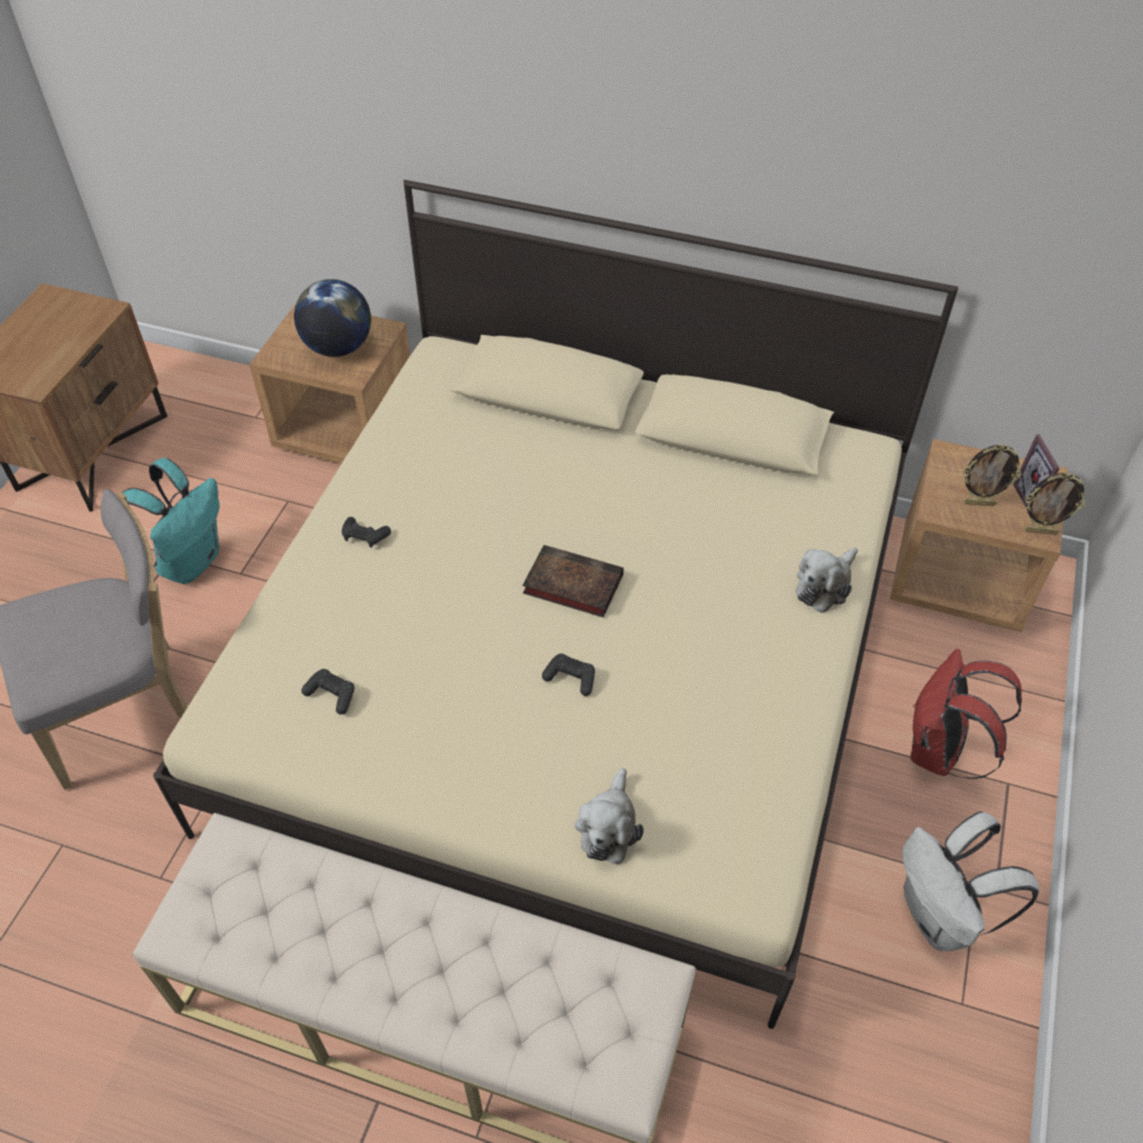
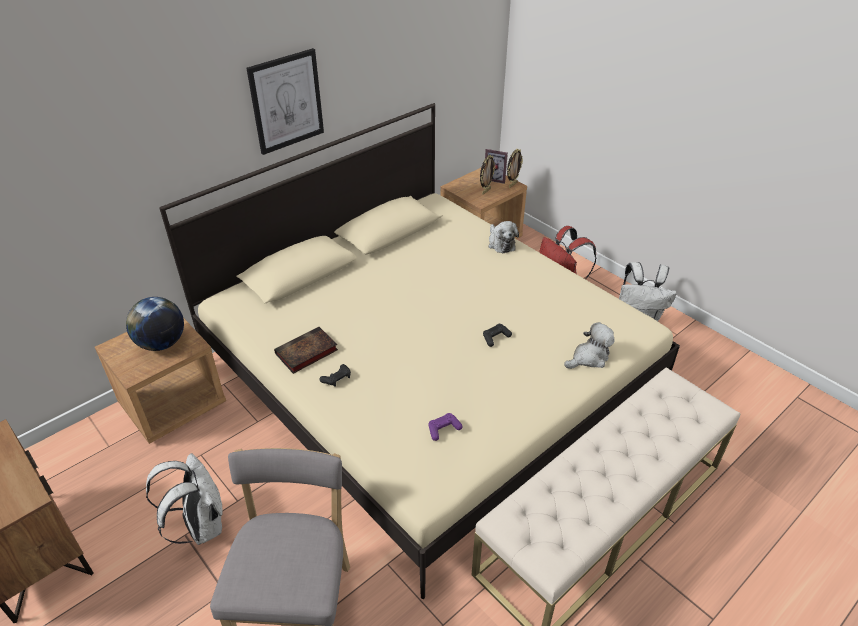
camera: 60 degrees left, 10 degrees down
turquoise backpack [122,458,220,584] -> white backpack [146,453,223,545]
black game controller [302,669,354,715] -> purple game controller [428,413,462,441]
book [522,545,624,618] -> book moved to [274,327,338,374]
plush toy [575,768,644,864] -> plush toy turned 75 degrees counterclockwise [564,322,615,369]
none -> picture [247,48,324,155]

